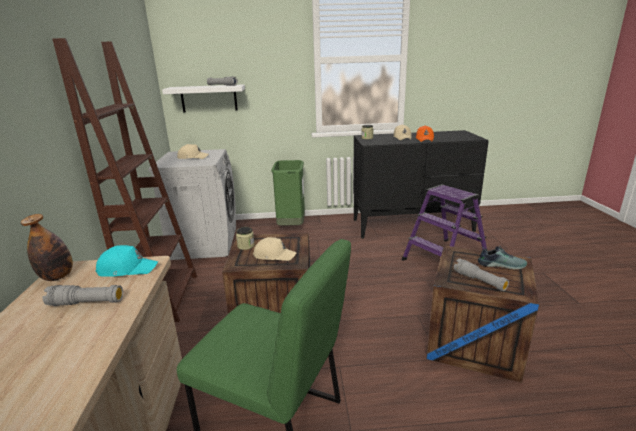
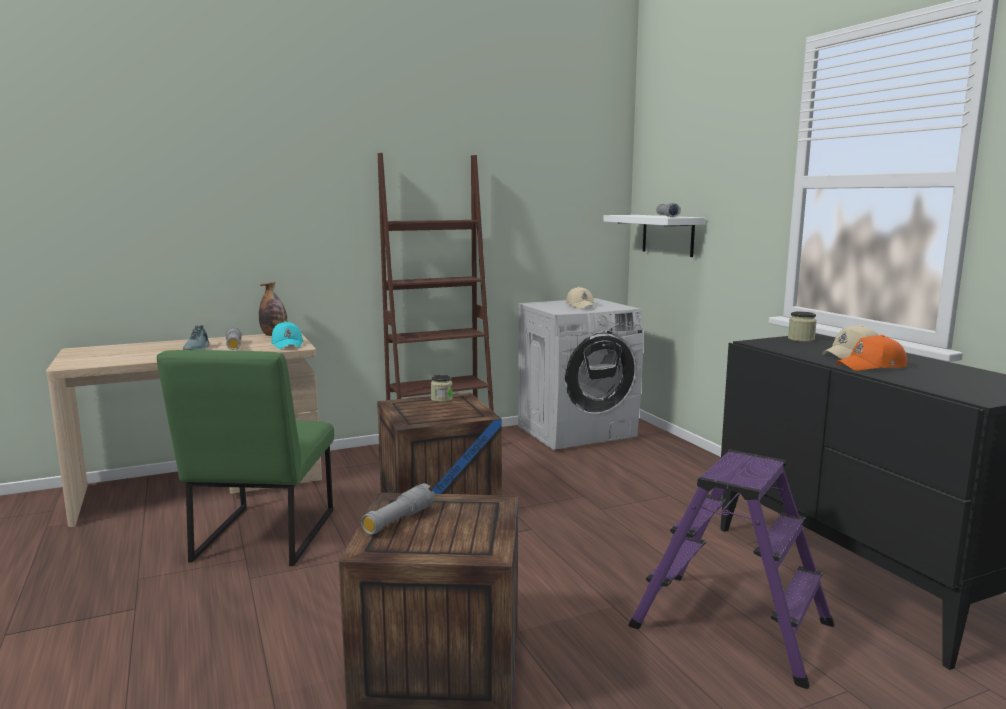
camera: 70 degrees right, 10 degrees down
beige cap [253,237,297,261] -> none
green trash can [271,160,305,226] -> none
shoe [478,246,527,269] -> shoe moved to [183,325,210,350]

